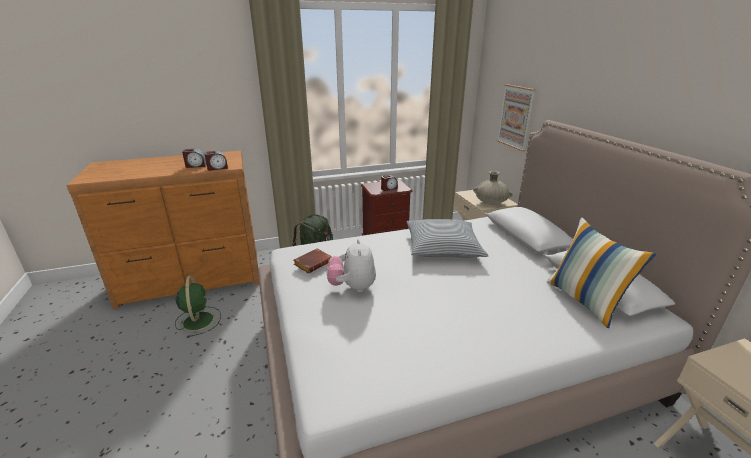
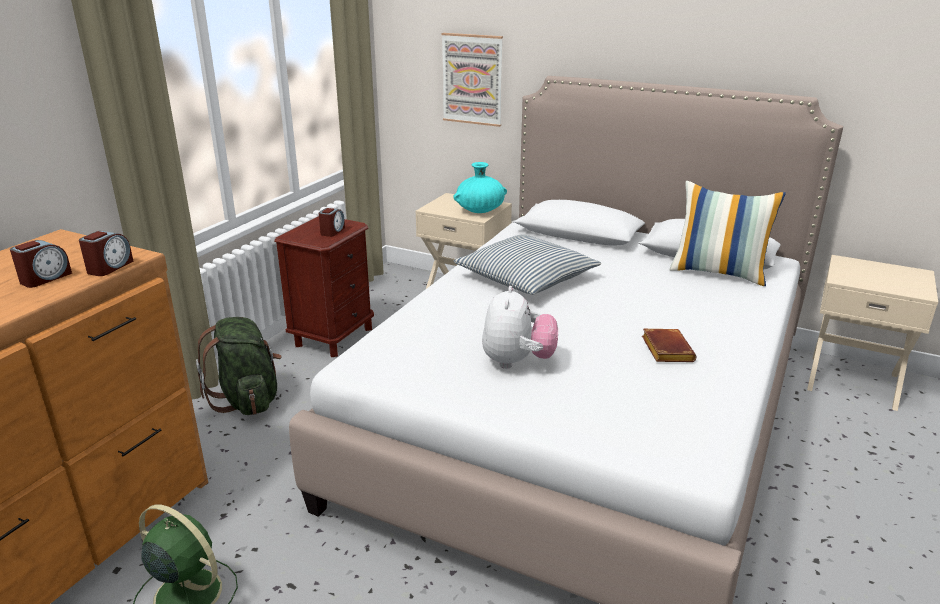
camera: 45 degrees left, 0 degrees up
brown book [294,248,332,273] -> brown book moved to [642,329,696,362]
plush toy [327,239,376,292] -> plush toy turned 120 degrees counterclockwise [482,286,558,369]
beige vase [473,171,513,205] -> turquoise vase [453,162,507,213]

